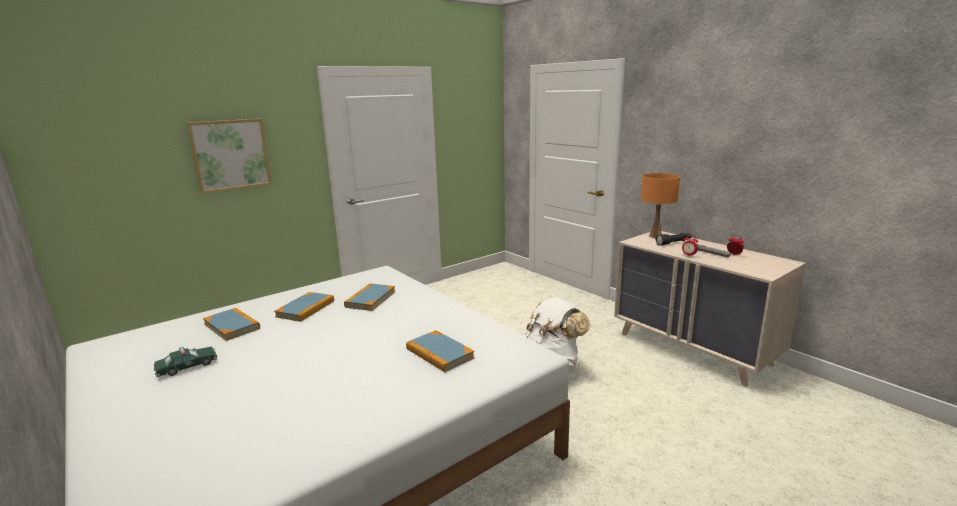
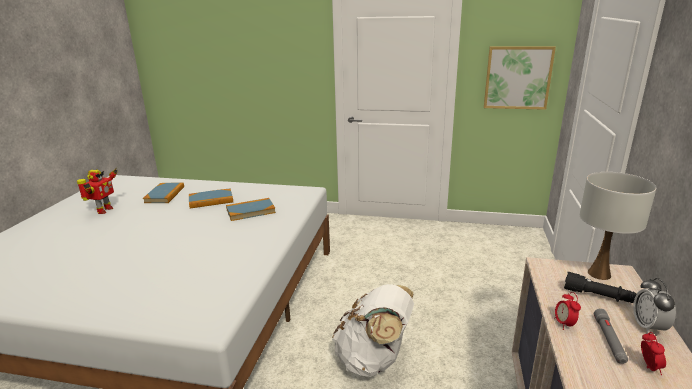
camera: 50 degrees right, 5 degrees up
toy car [154,346,217,377] -> toy robot [77,168,118,214]
picture [187,119,272,194] -> picture moved to [484,46,556,110]
book [406,330,475,372] -> none
orange table lamp [641,173,680,238] -> white table lamp [580,172,656,280]
none -> alarm clock [633,278,676,334]

